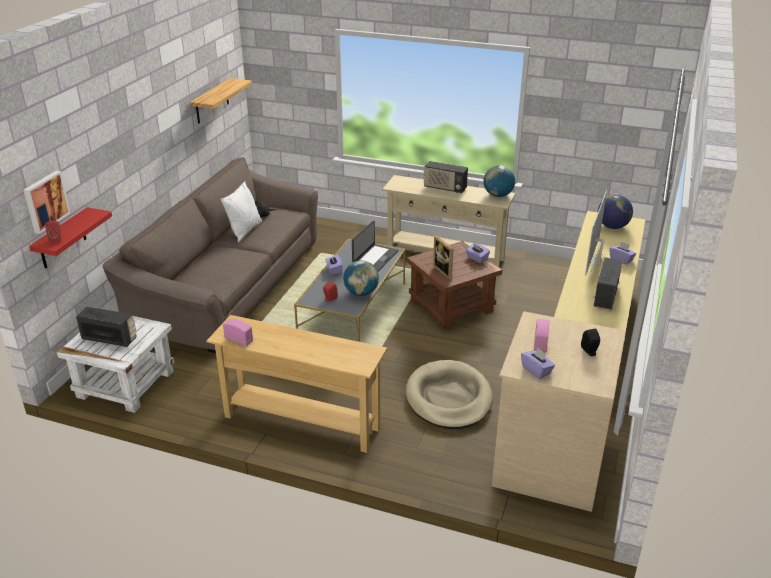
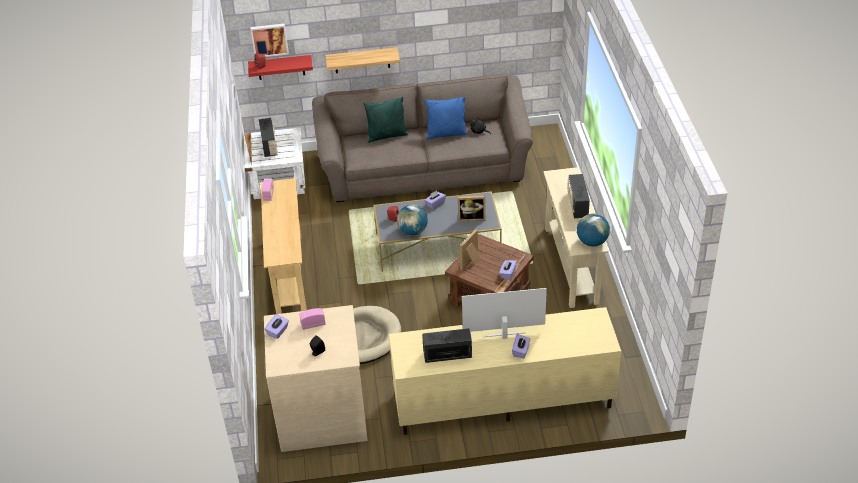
camera: 65 degrees right, 10 degrees up
shelf [190,78,252,124] -> shelf moved to [325,47,400,73]
white pillow [221,181,262,242] -> blue pillow [425,97,468,140]
laptop [352,221,398,271] -> picture frame [458,196,486,222]
globe [598,195,633,229] -> none
none -> green pillow [363,97,408,143]

